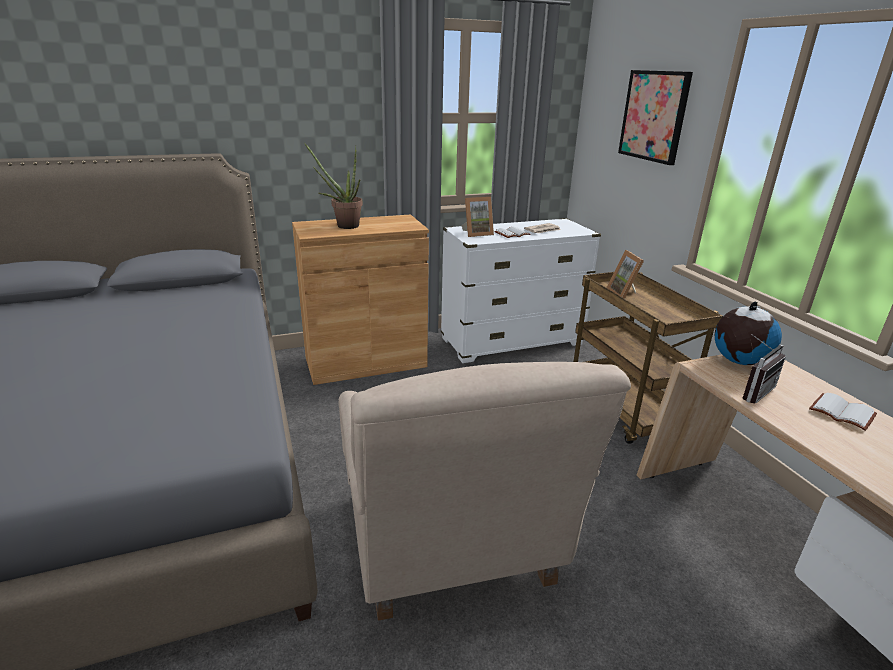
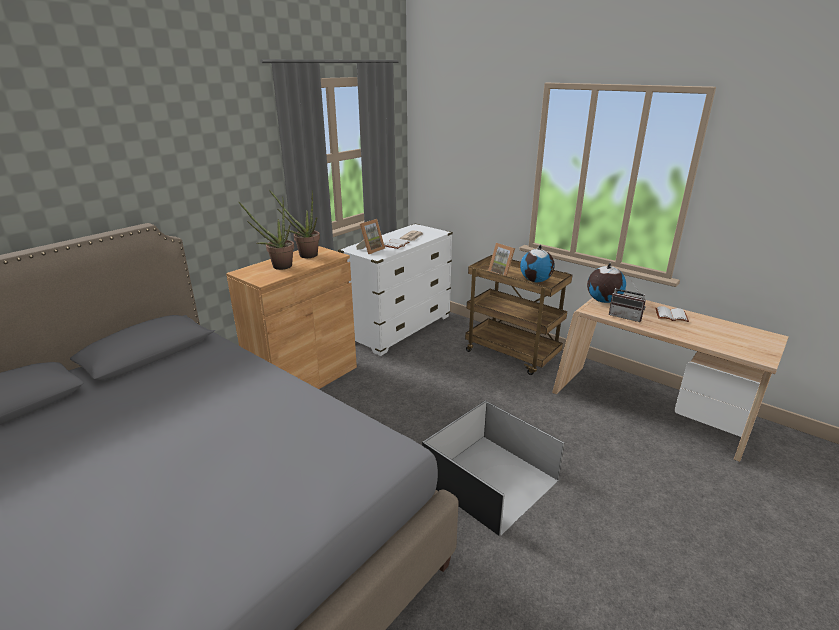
camera: 30 degrees left, 0 degrees up
beige armchair [339,362,631,621] -> black storage box [422,400,564,536]
picture [618,70,693,165] -> none
radio [742,334,786,404] -> radio turned 105 degrees clockwise [609,282,646,322]
none -> potted plant [269,190,320,258]
none -> globe [520,245,555,282]

